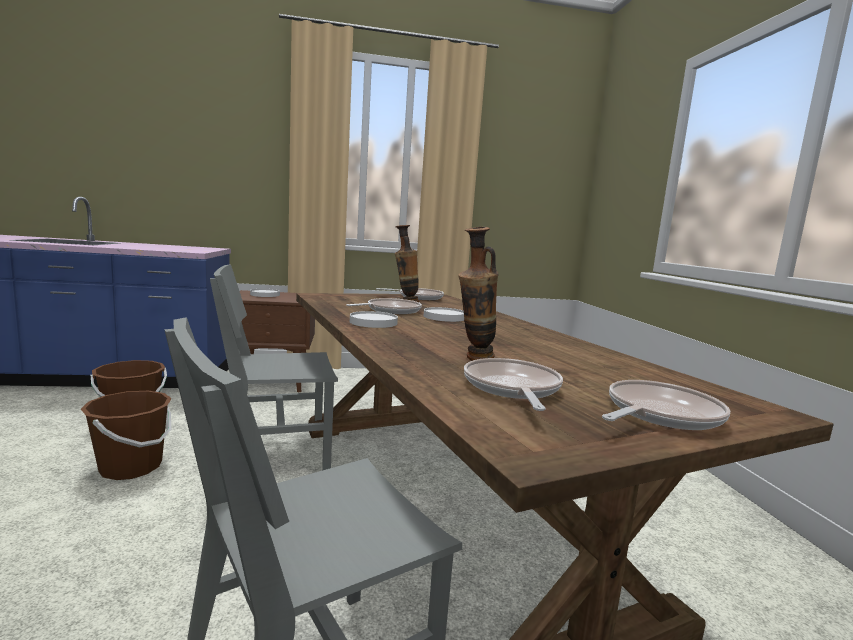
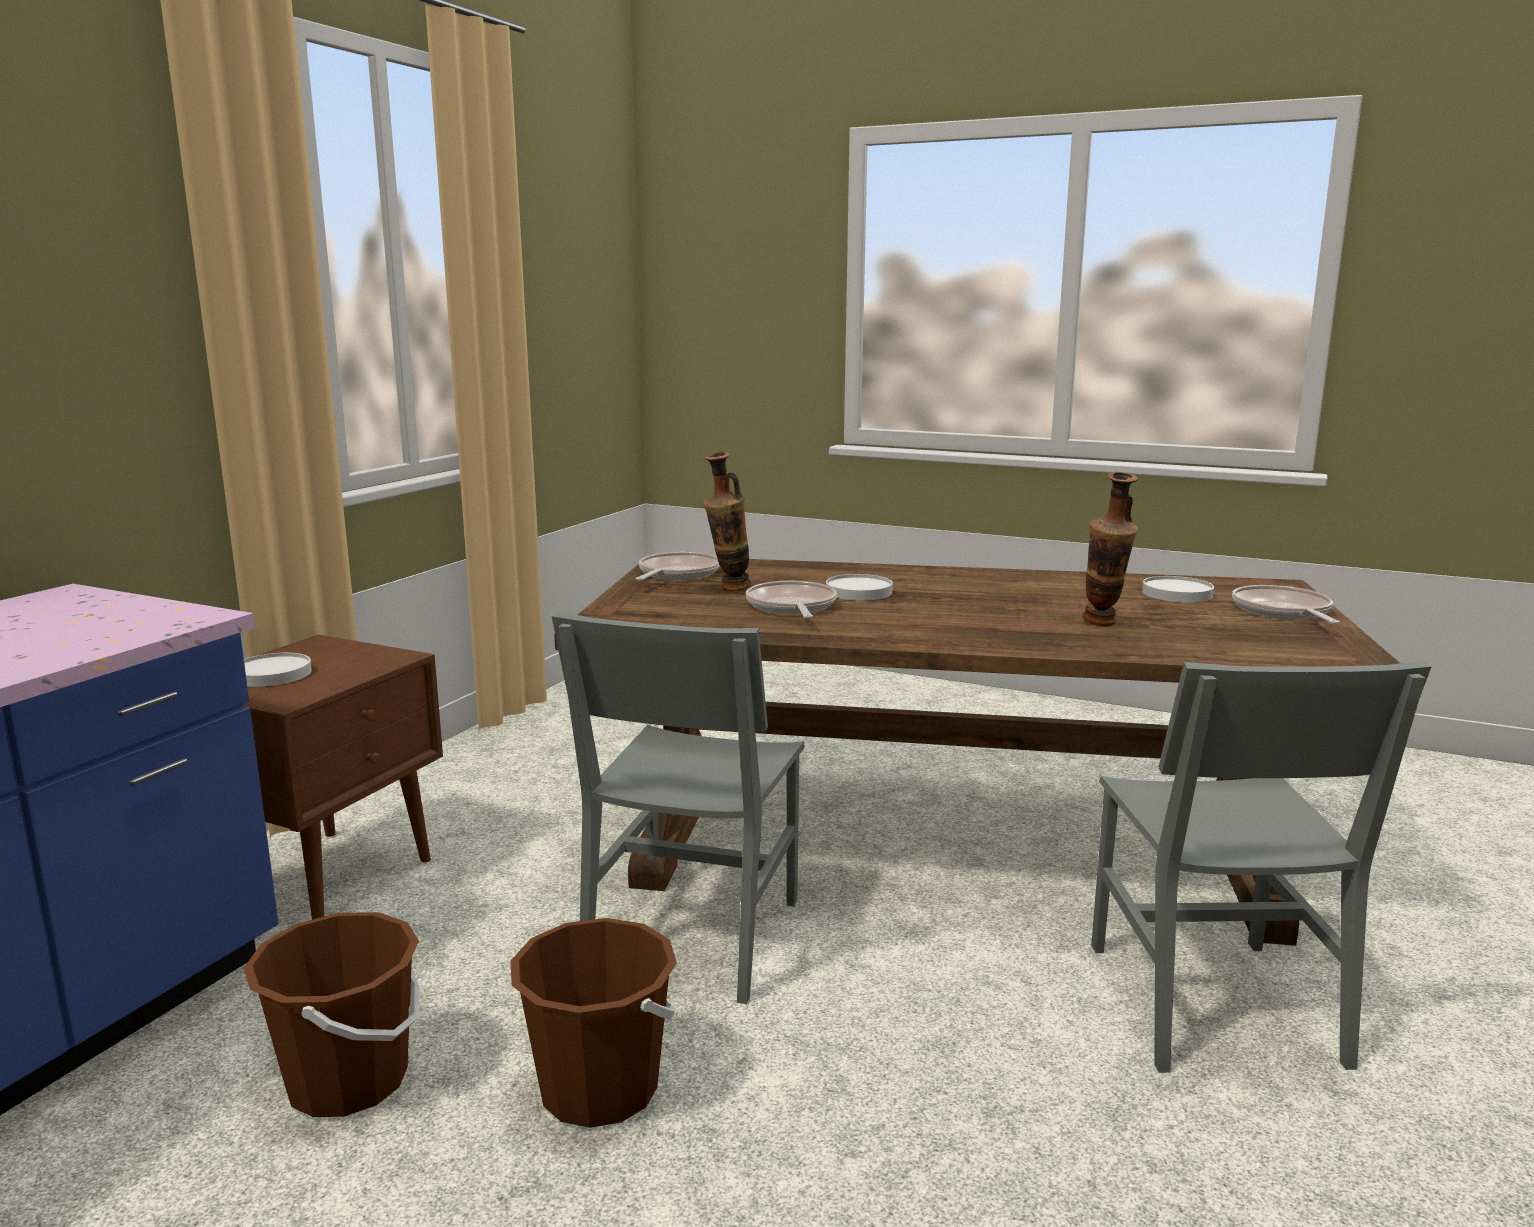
camera: 55 degrees left, 5 degrees up
white plate [350,311,398,328] -> white plate moved to [1142,576,1214,603]
frying pan [464,358,563,411] -> none

